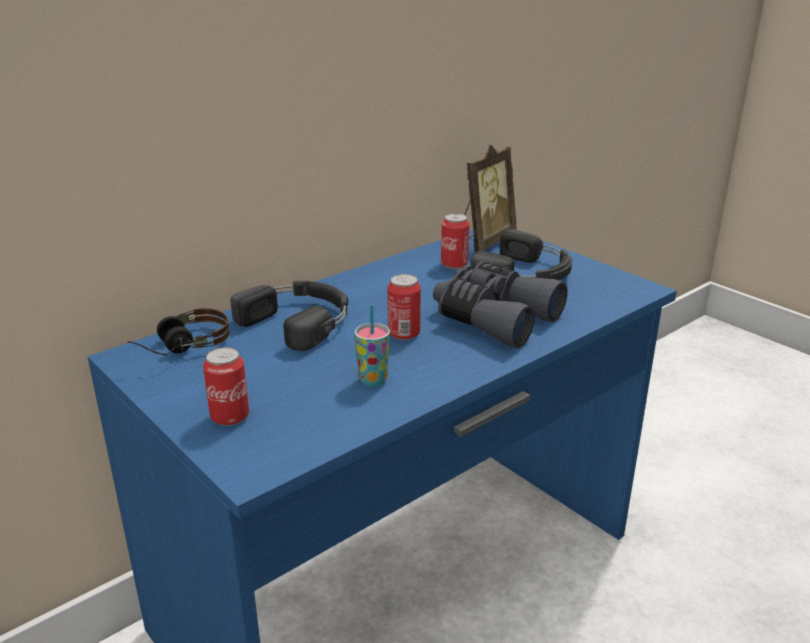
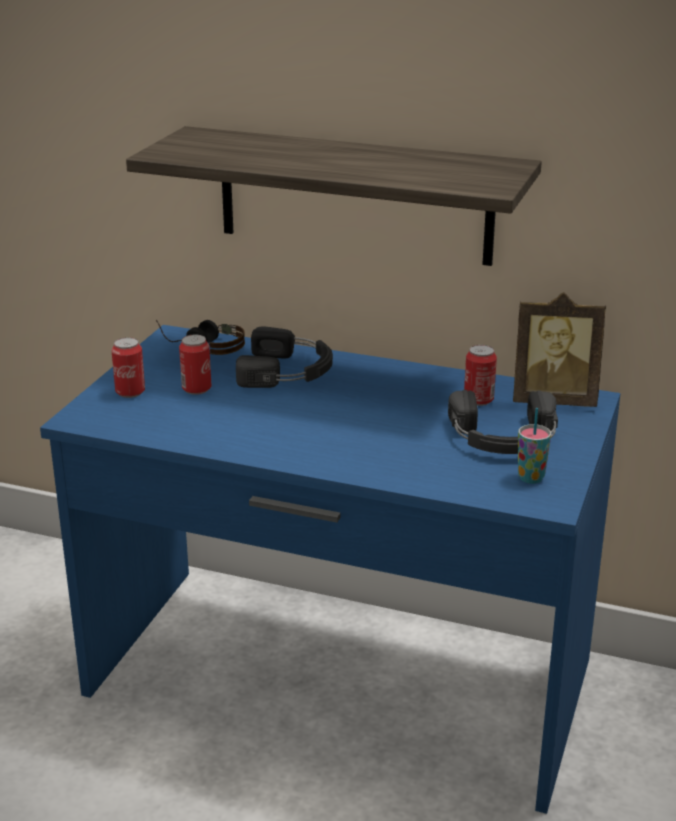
camera: 60 degrees right, 0 degrees up
cup [355,305,390,387] -> cup moved to [518,408,551,484]
can [387,274,421,340] -> can moved to [179,335,212,395]
grey binoculars [433,262,568,348] -> none
none -> shelf [126,126,542,266]

